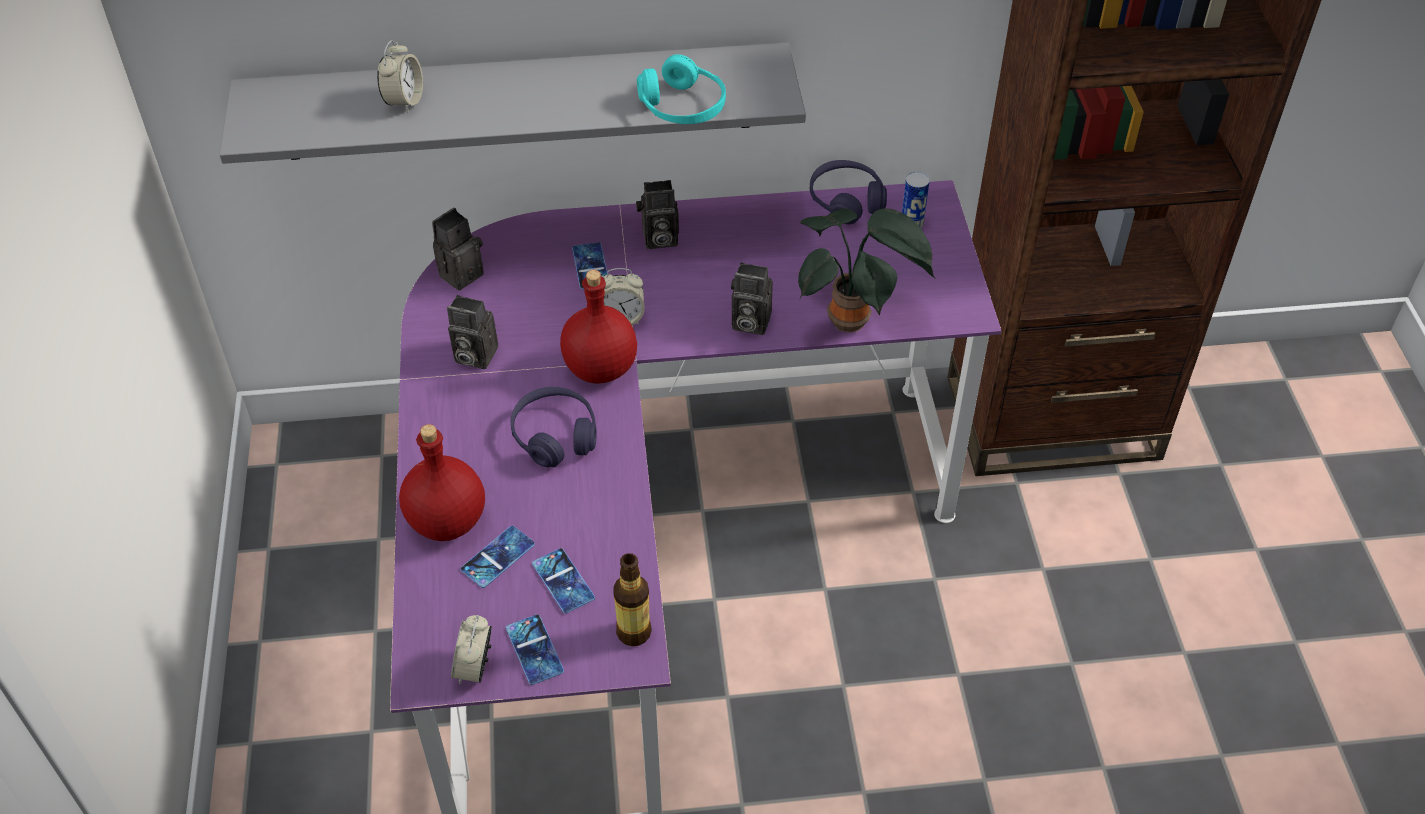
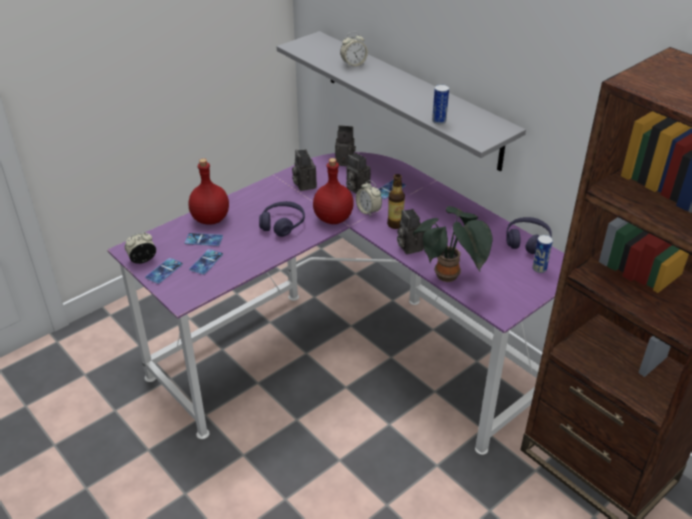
camera: 55 degrees right, 10 degrees down
bottle [613,553,652,646] -> bottle moved to [387,174,405,229]
camera [636,180,679,249] -> camera moved to [346,153,371,193]
turquoise headphones [637,54,726,124] -> can [432,84,449,124]

